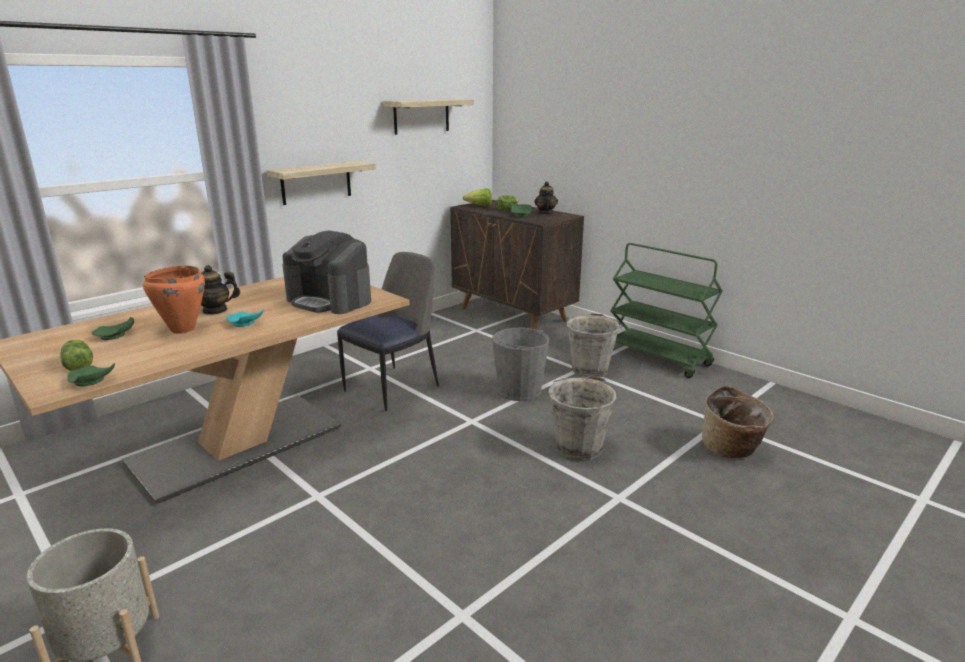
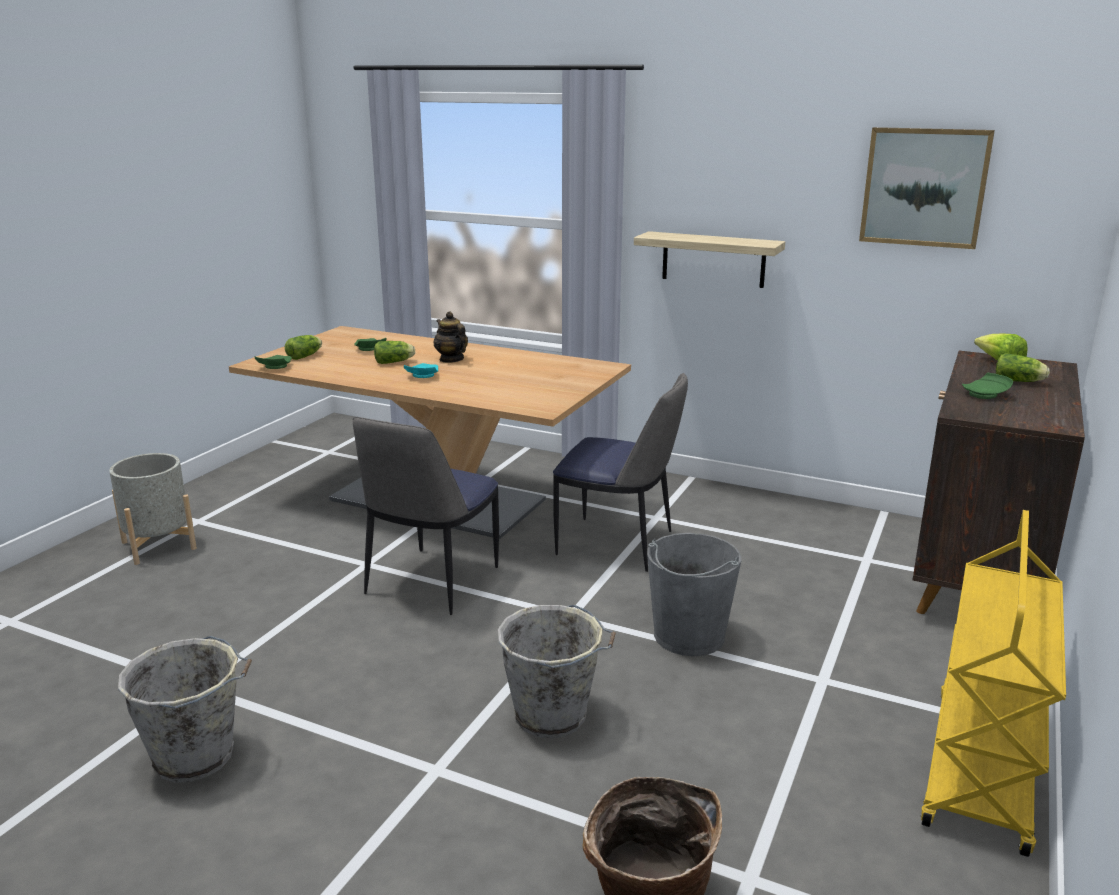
camera: 70 degrees right, 0 degrees up
orange cooking pot [143,266,205,334] -> lettuce [374,341,415,364]
coffee machine [282,230,371,314] -> none
shelf [383,99,474,135] -> picture [859,127,995,249]
teapot [534,181,558,214] -> none
grey bucket [566,313,623,377] -> grey bucket moved to [118,636,252,783]
green cart [610,243,723,378] -> yellow cart [921,510,1066,857]
none -> chair [353,417,499,615]

